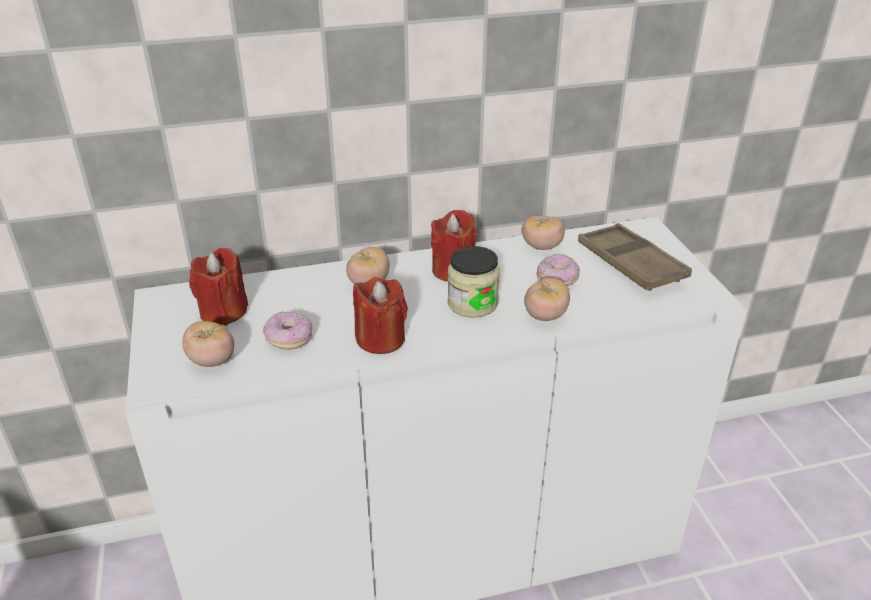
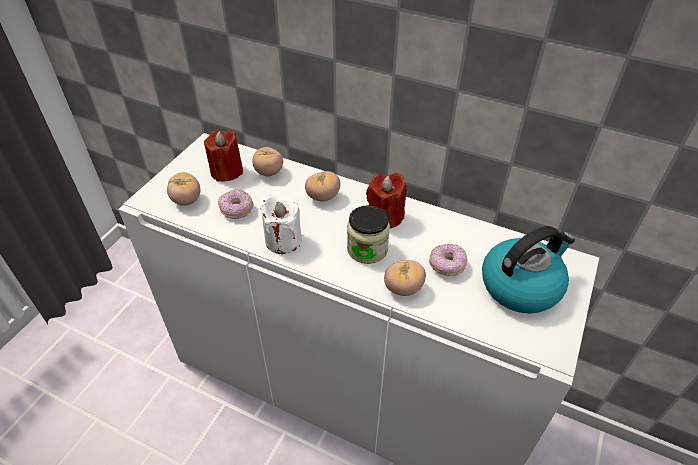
camera: 40 degrees right, 10 degrees up
red candle [353,277,408,354] -> white candle [260,196,302,254]
tomato [521,216,565,250] -> tomato moved to [252,147,283,176]
brown tray [578,223,692,291] -> kettle [482,226,575,314]

